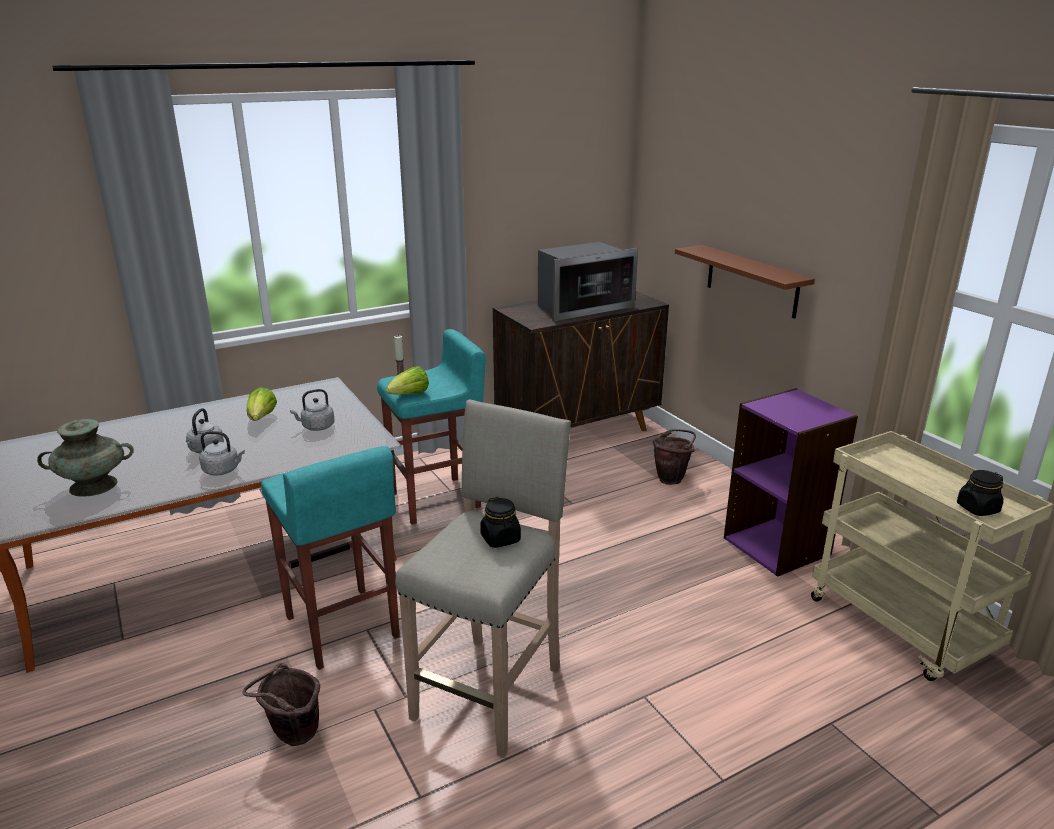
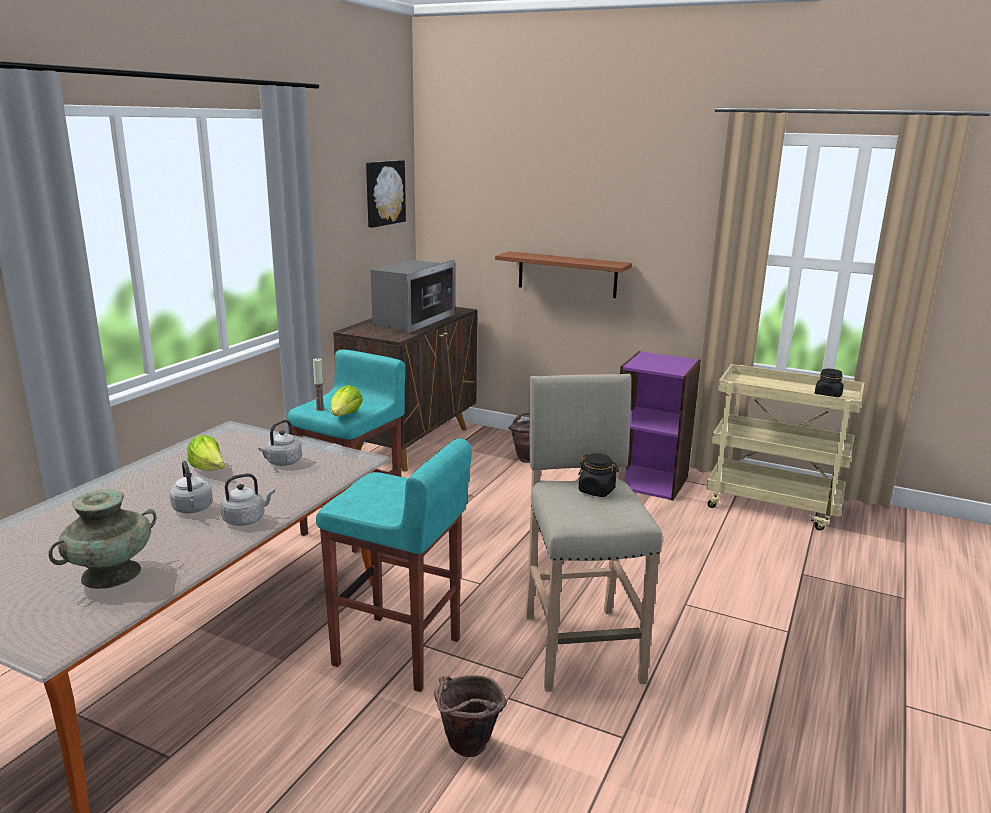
camera: 35 degrees left, 5 degrees down
none -> picture [366,160,406,228]

